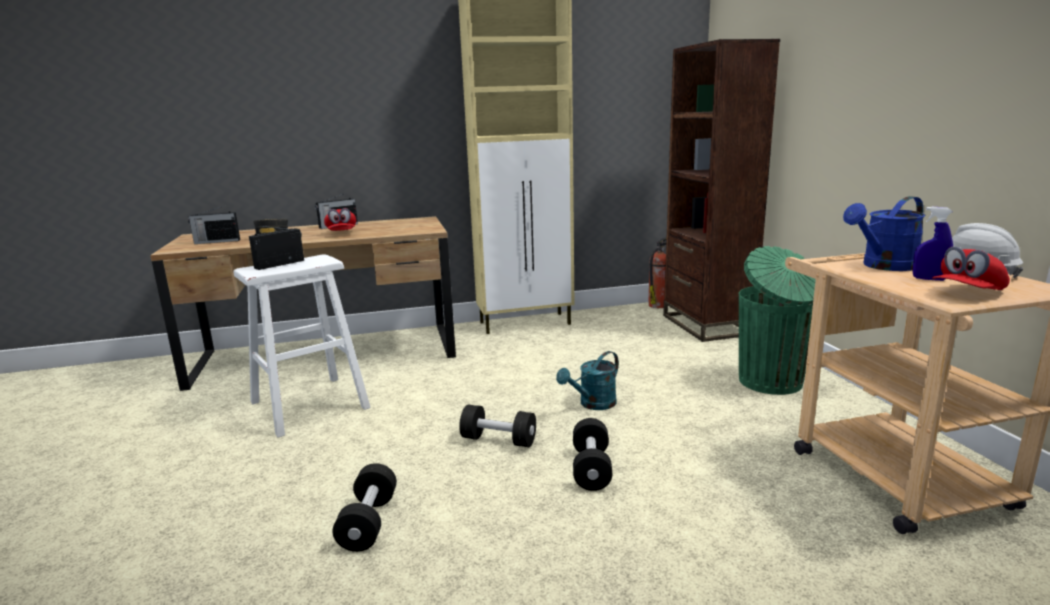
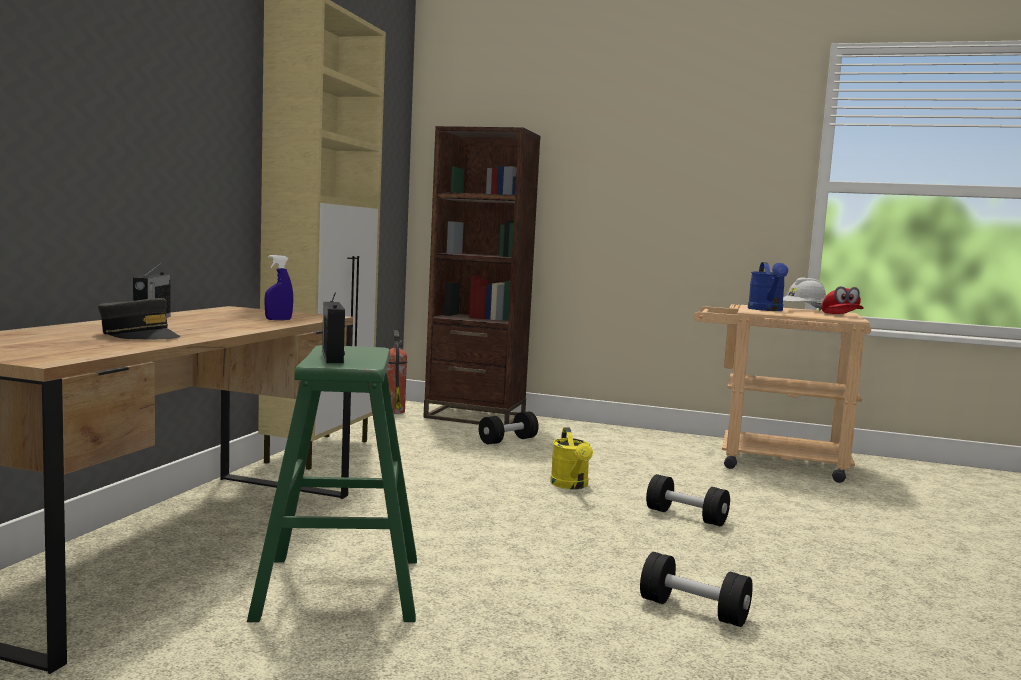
camera: 60 degrees left, 10 degrees down
radio [188,205,240,244] -> none
white stool [234,255,371,437] -> green stool [247,345,417,622]
red cap [324,208,356,231] -> none
black dumbbell [459,404,536,447] -> black dumbbell moved to [479,411,539,445]
turquoise watering can [556,351,619,410] -> yellow watering can [550,427,593,489]
green trash can [739,246,816,395] -> none
blue spray bottle [913,207,953,281] -> blue spray bottle moved to [264,255,293,320]

